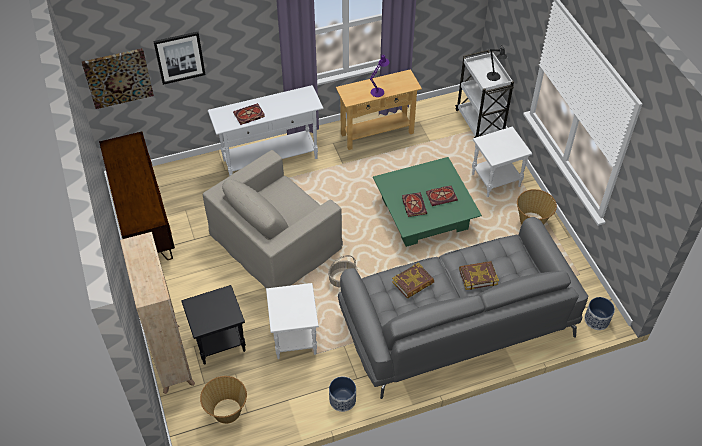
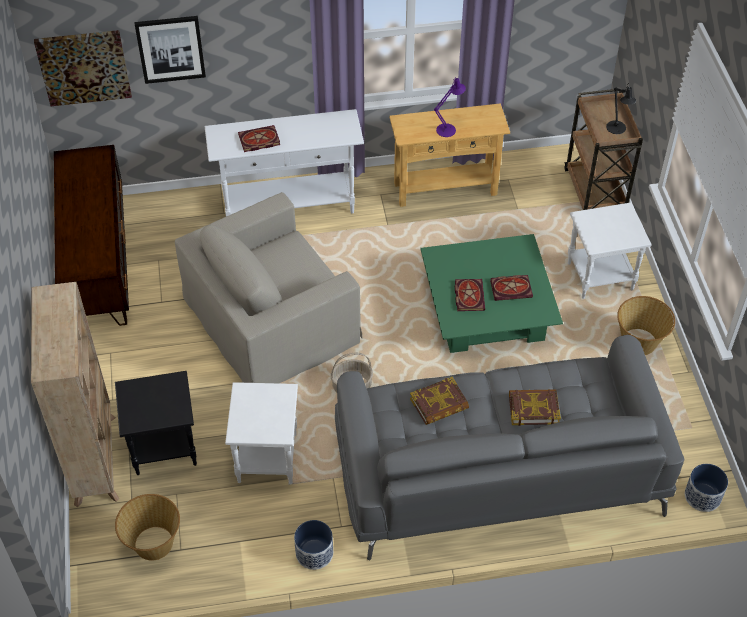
camera: 10 degrees right, 0 degrees up
white cart [455,50,514,138] -> brown cart [564,89,643,210]

